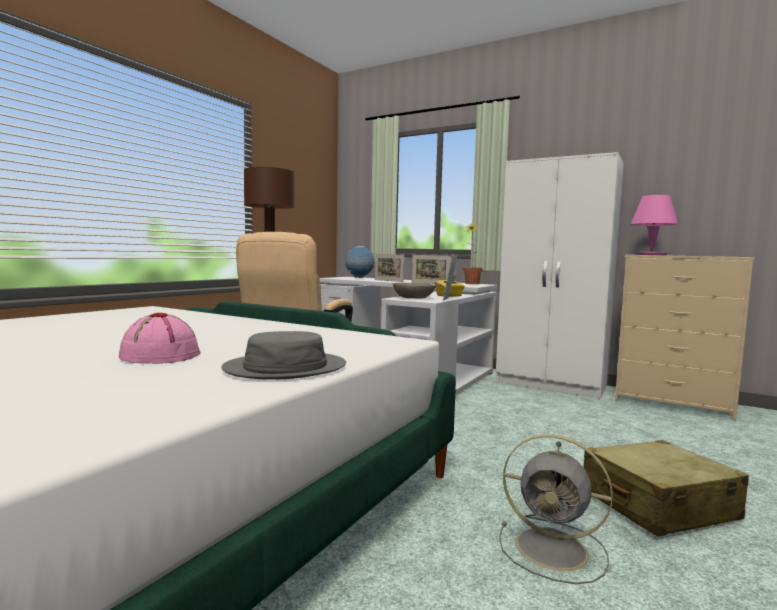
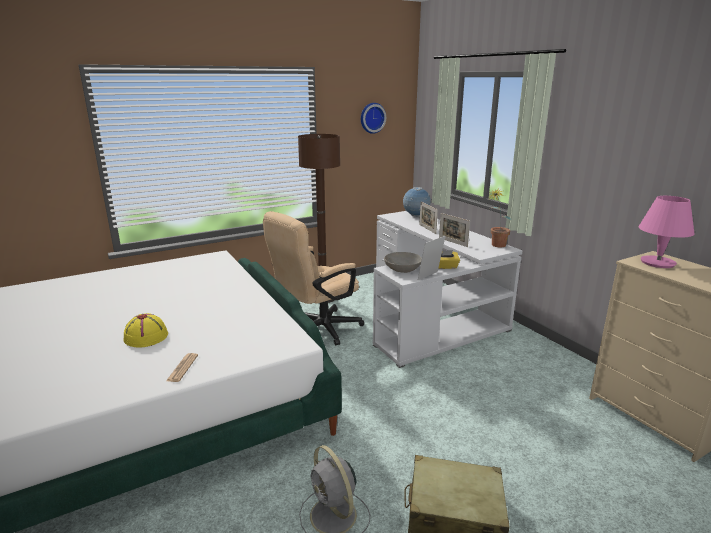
camera: 30 degrees right, 15 degrees up
pink hat [119,313,200,364] -> yellow hat [124,313,168,347]
grey hat [221,331,346,380] -> newspaper [166,353,198,382]
white wardrobe [496,152,624,399] -> none
none -> wall clock [361,103,386,134]

